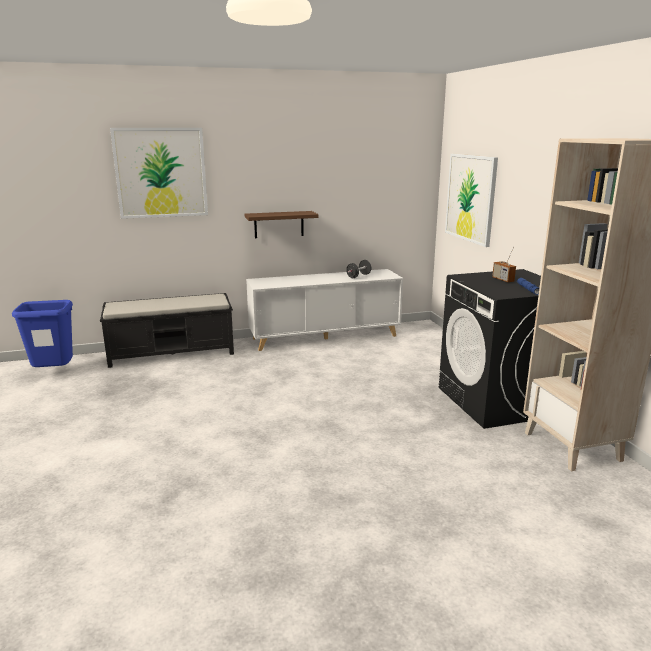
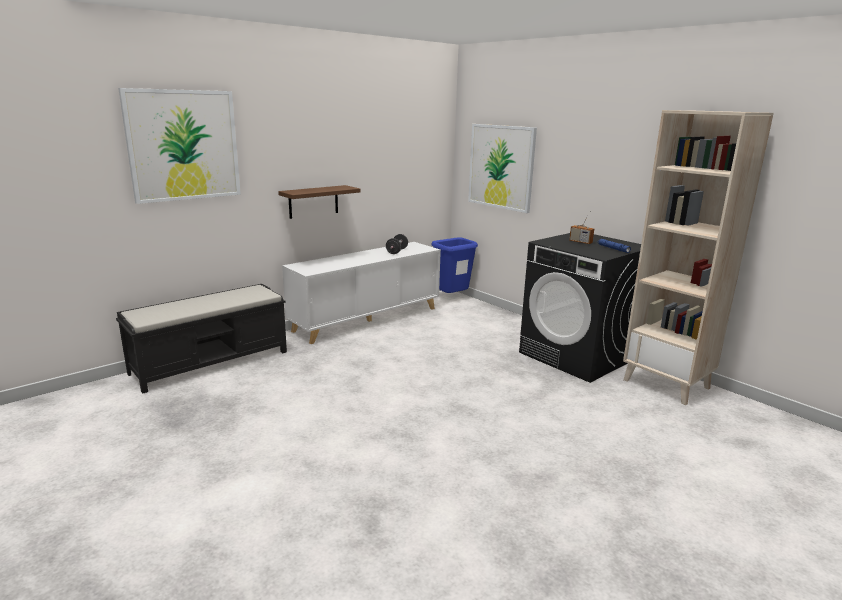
camera: 25 degrees left, 0 degrees up
blue trash can [12,300,73,367] -> blue trash can moved to [432,237,478,293]

